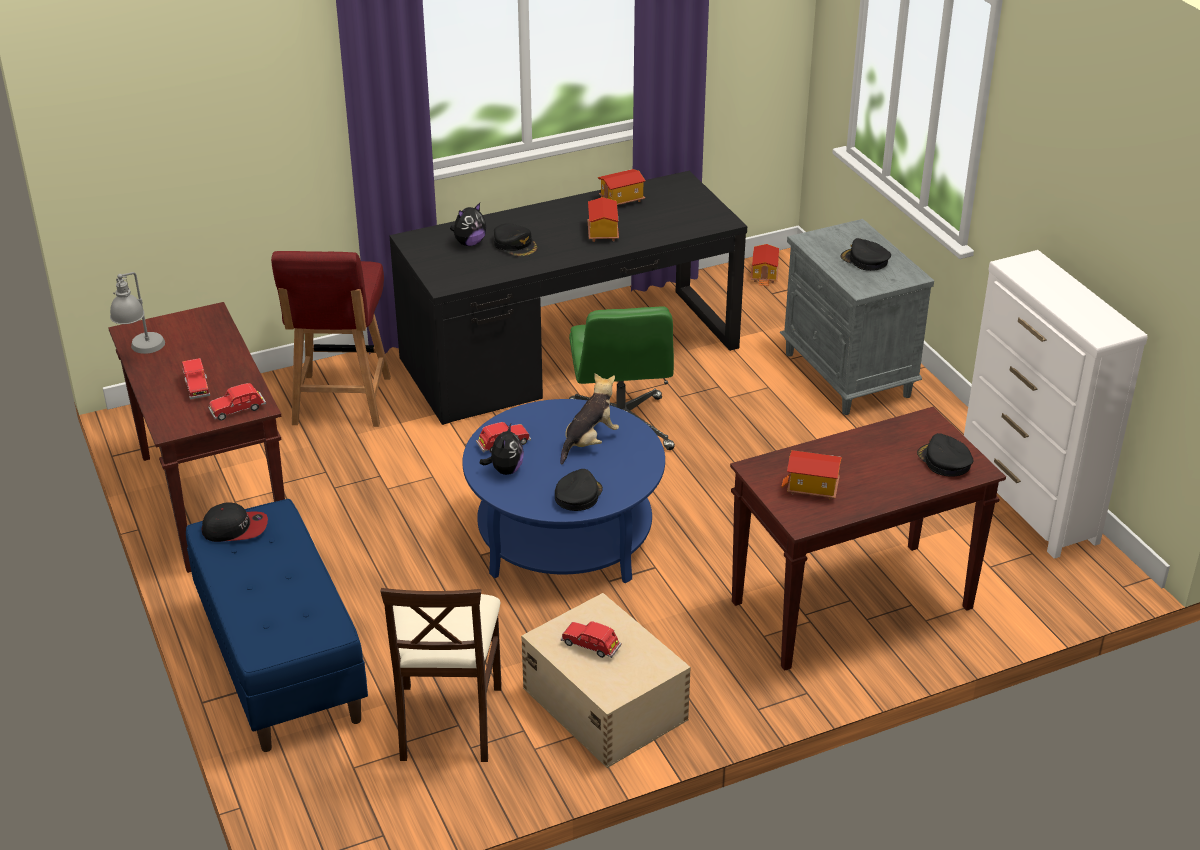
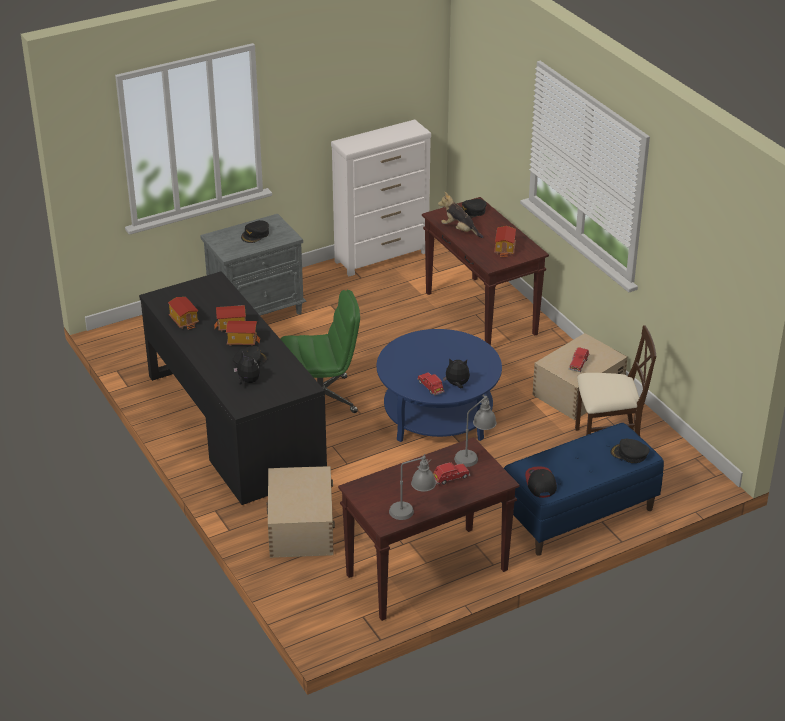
camera: 95 degrees left, 0 degrees up
red toy car [208,383,266,421] -> grey table lamp [454,394,497,467]
red chair [271,251,391,427] -> beige storage box [266,466,335,558]
black cap [555,469,603,511] -> black cap moved to [610,439,650,463]
plush toy [560,374,619,464] -> plush toy moved to [438,192,483,238]
toy house [751,244,779,286] -> toy house moved to [226,321,260,346]

